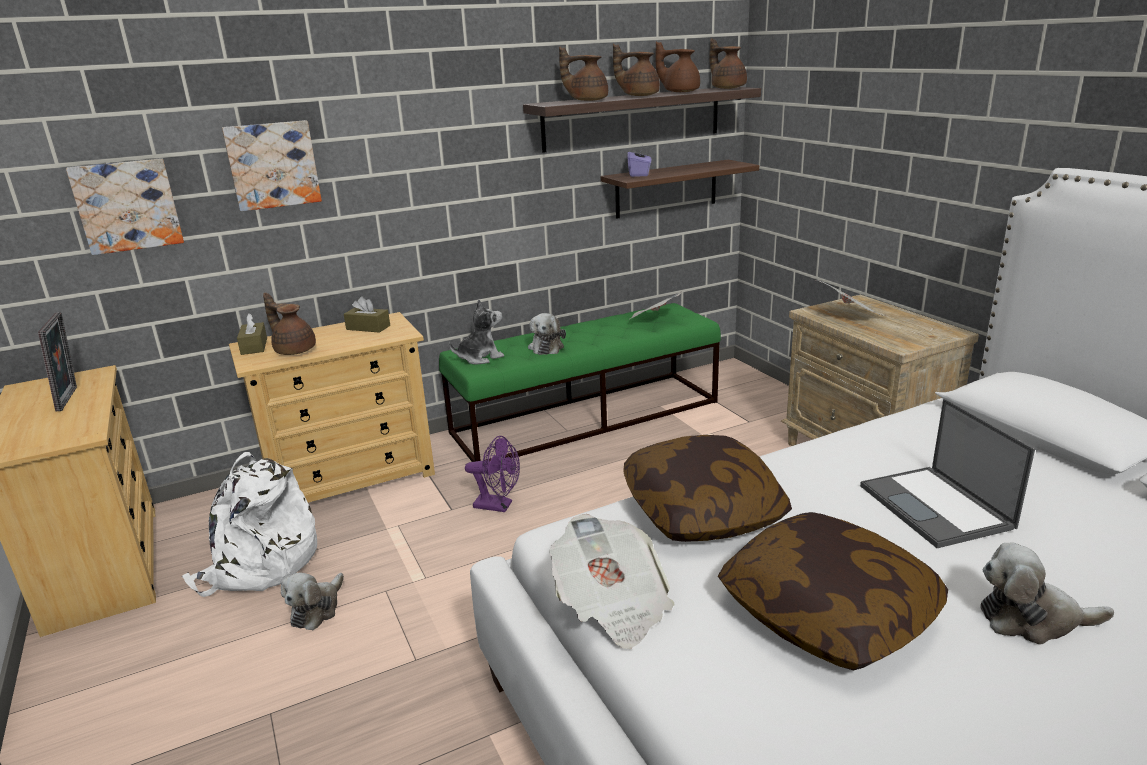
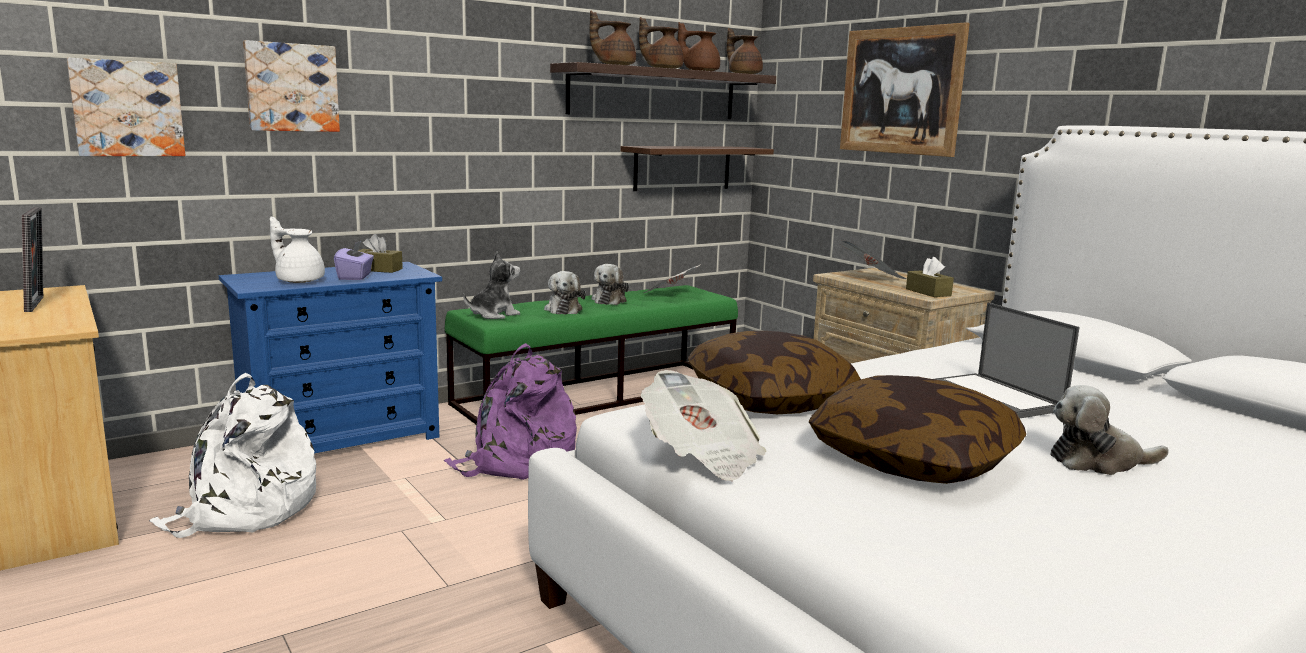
camera: 10 degrees left, 10 degrees down
beige dresser [229,312,435,503] -> blue dresser [219,262,442,453]
brown tissue box [237,313,267,355] -> brown tissue box moved to [906,257,954,297]
brown teapot [263,293,316,355] -> white teapot [270,217,325,283]
plush toy [281,573,344,630] -> plush toy moved to [591,264,629,305]
purple fan [465,436,520,512] -> purple backpack [444,343,577,480]
purple tissue box [627,146,651,177] -> purple tissue box moved to [334,240,374,280]
none -> picture [840,22,970,157]

